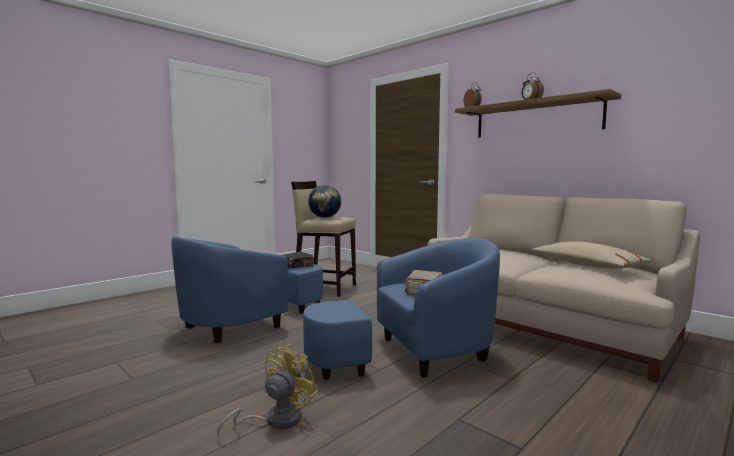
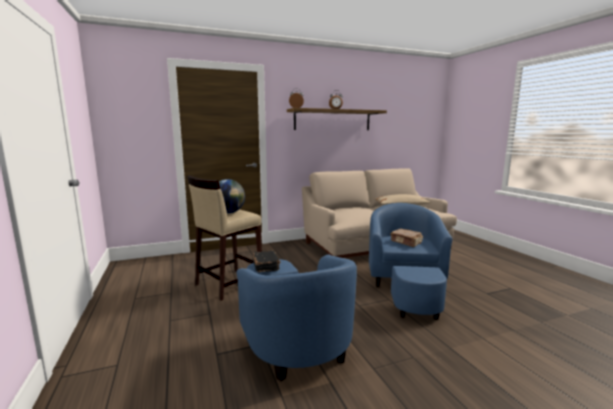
camera: 65 degrees left, 5 degrees up
yellow fan [217,344,318,438] -> none

